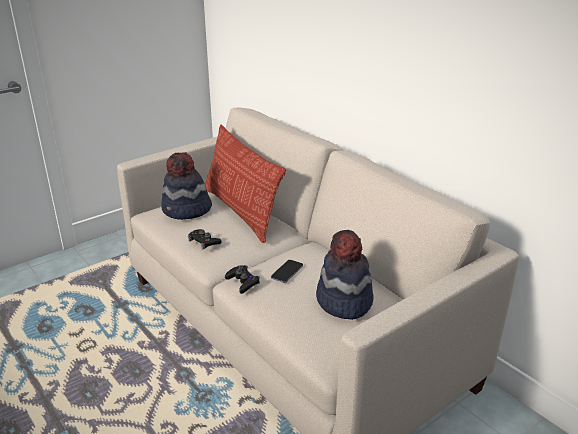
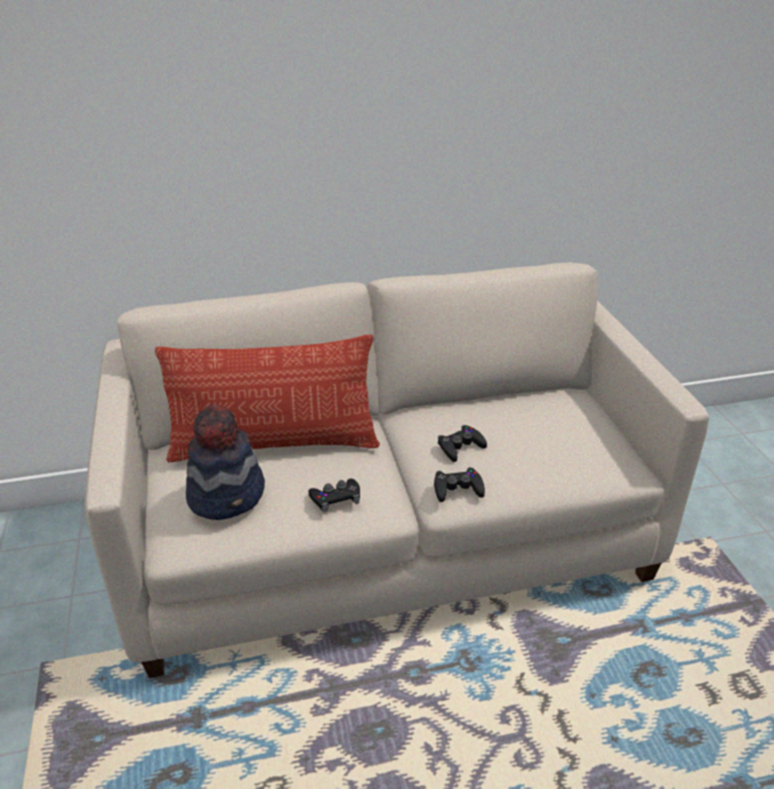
camera: 65 degrees left, 5 degrees up
phone [271,260,303,283] -> black game controller [438,425,487,462]
hat [316,230,374,320] -> none

